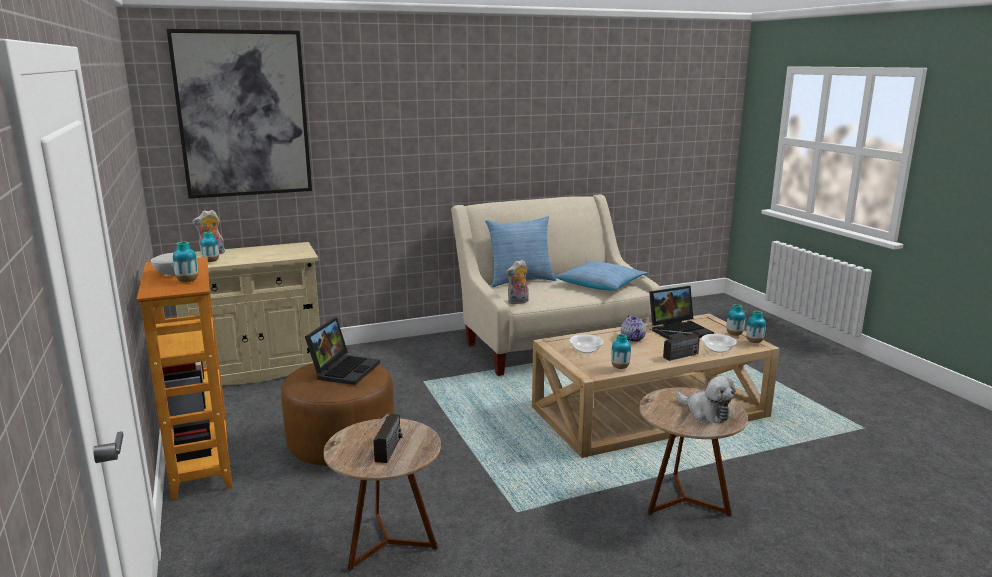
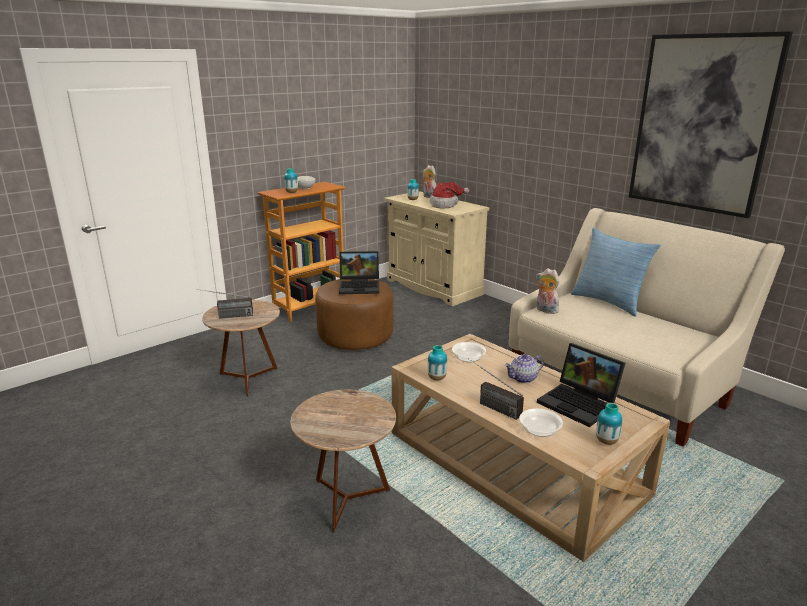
camera: 70 degrees right, 5 degrees up
picture [166,29,312,199] -> picture moved to [629,31,793,218]
pillow [555,262,647,290] -> none
plush toy [676,376,736,423] -> none
vase [746,311,766,343] -> none
none -> hat [429,182,469,208]

